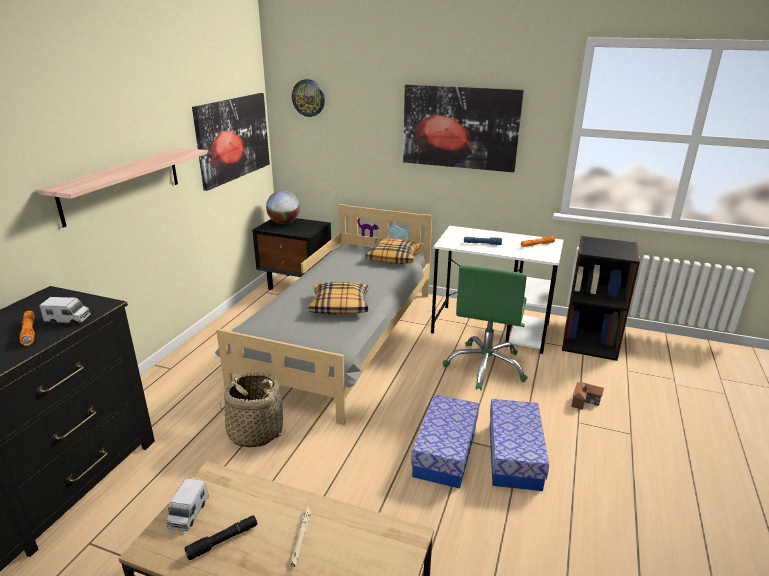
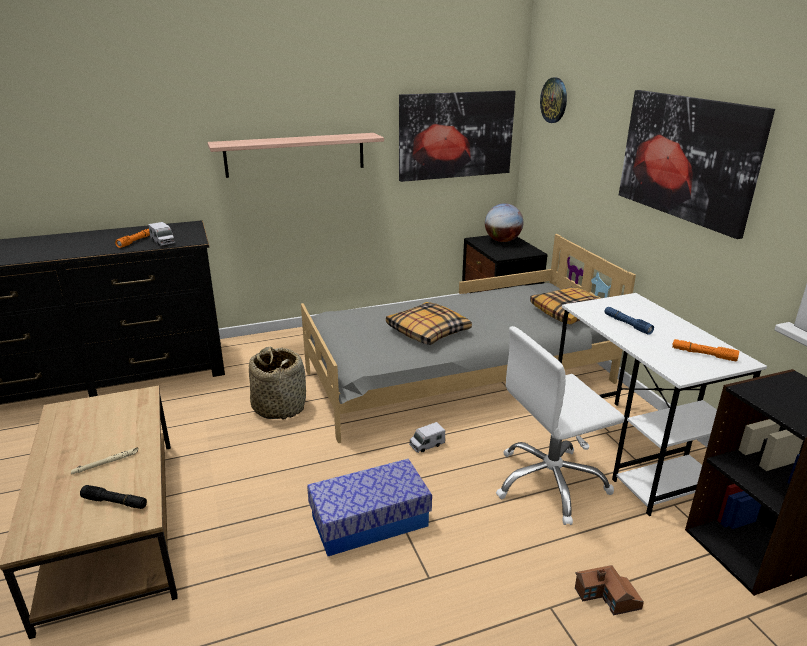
camera: 50 degrees right, 0 degrees up
toy truck [166,478,209,531] -> toy truck moved to [409,422,445,453]
black flashlight [185,515,257,560] -> black flashlight moved to [80,485,147,509]
green office chair [443,265,528,390] -> white office chair [496,326,625,525]
storage box [490,399,549,491] -> none

